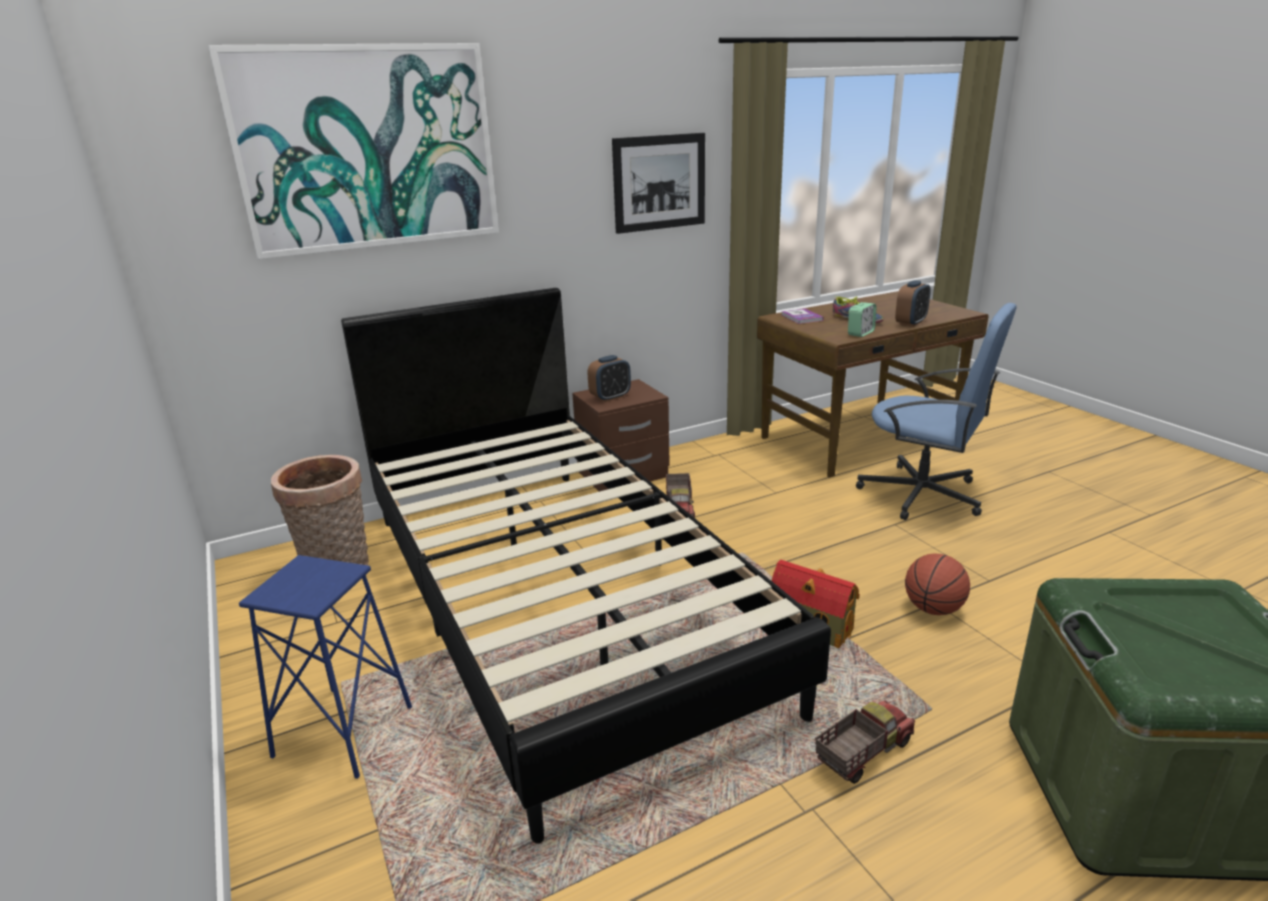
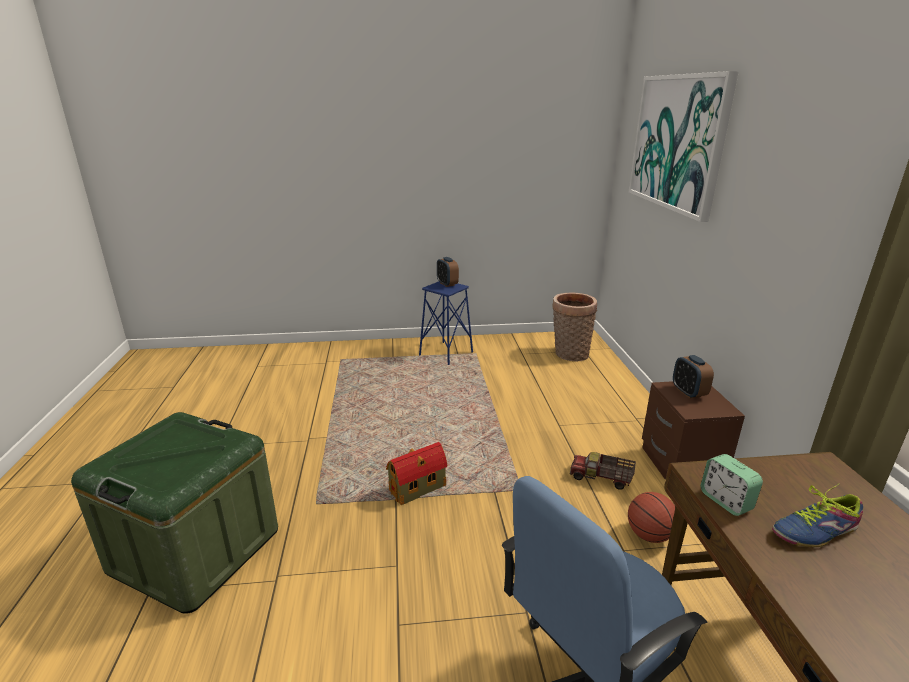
camera: 110 degrees right, 0 degrees up
black bed [341,288,831,844] -> none
picture [612,133,705,234] -> none
book [781,309,824,324] -> none
toy truck [815,700,915,784] -> none
alarm clock [895,280,931,327] -> alarm clock moved to [437,257,459,287]
basketball [905,554,970,615] -> basketball moved to [628,492,676,543]

